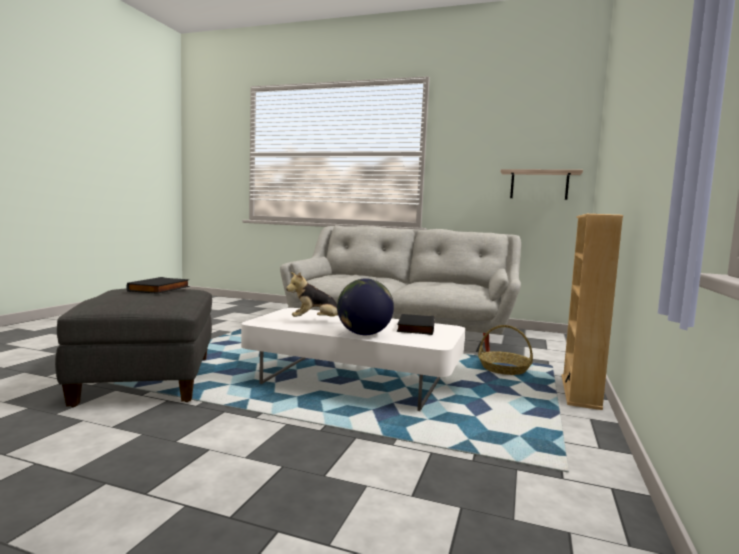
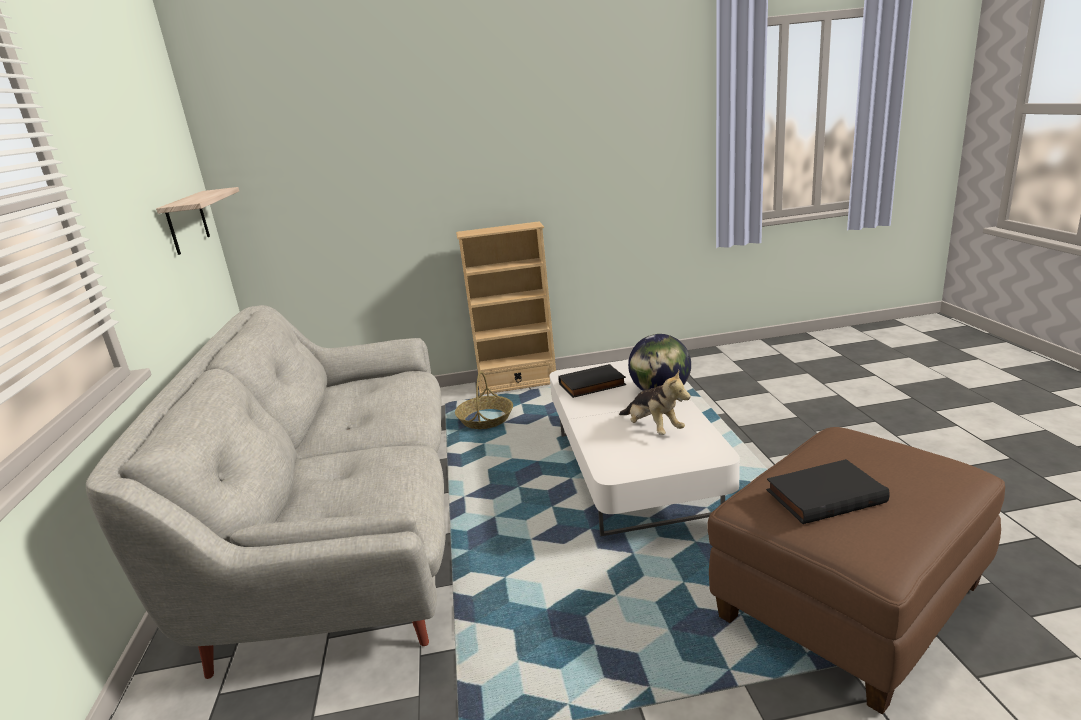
camera: 115 degrees left, 15 degrees up
grey ottoman [55,288,212,407] -> brown ottoman [707,427,1005,715]

